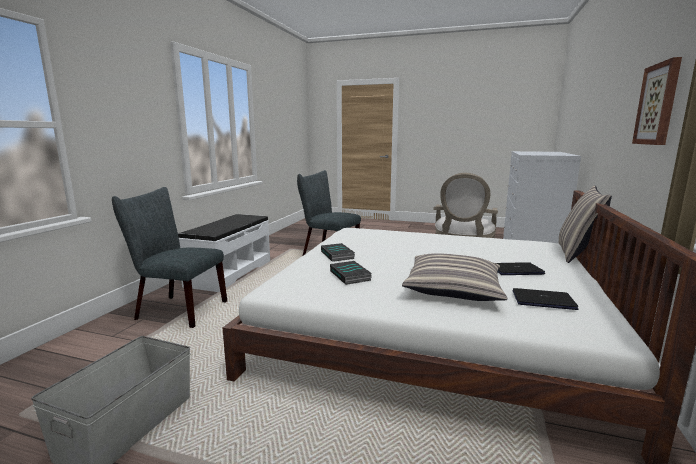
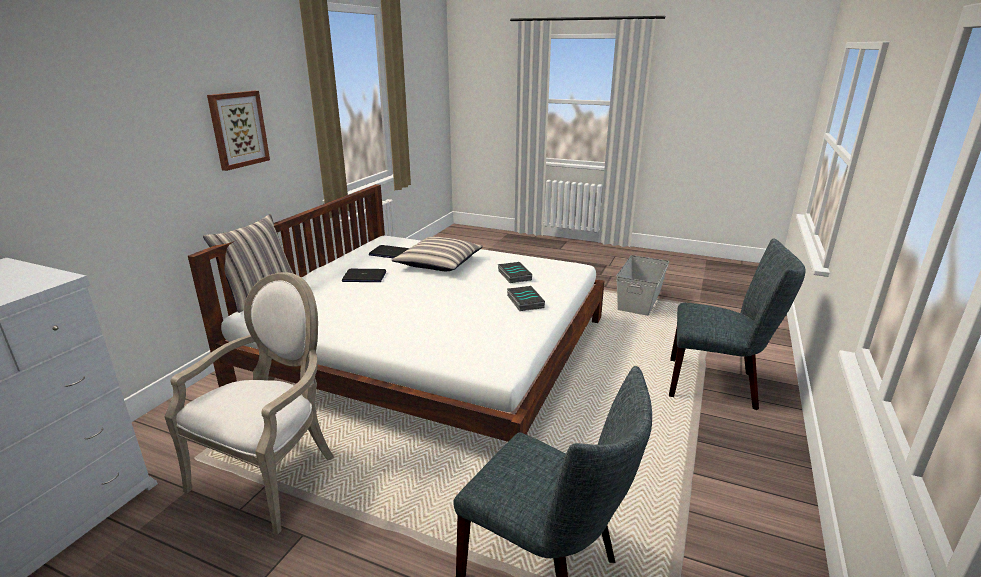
camera: 175 degrees left, 10 degrees up
white bench [178,214,270,292] -> none

